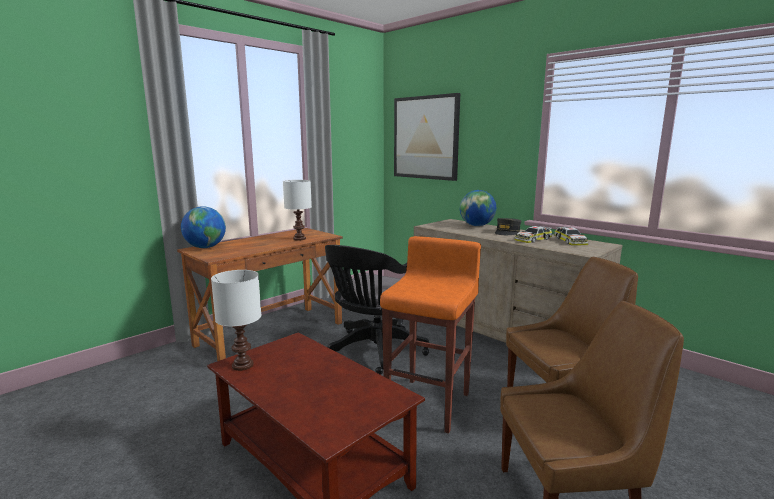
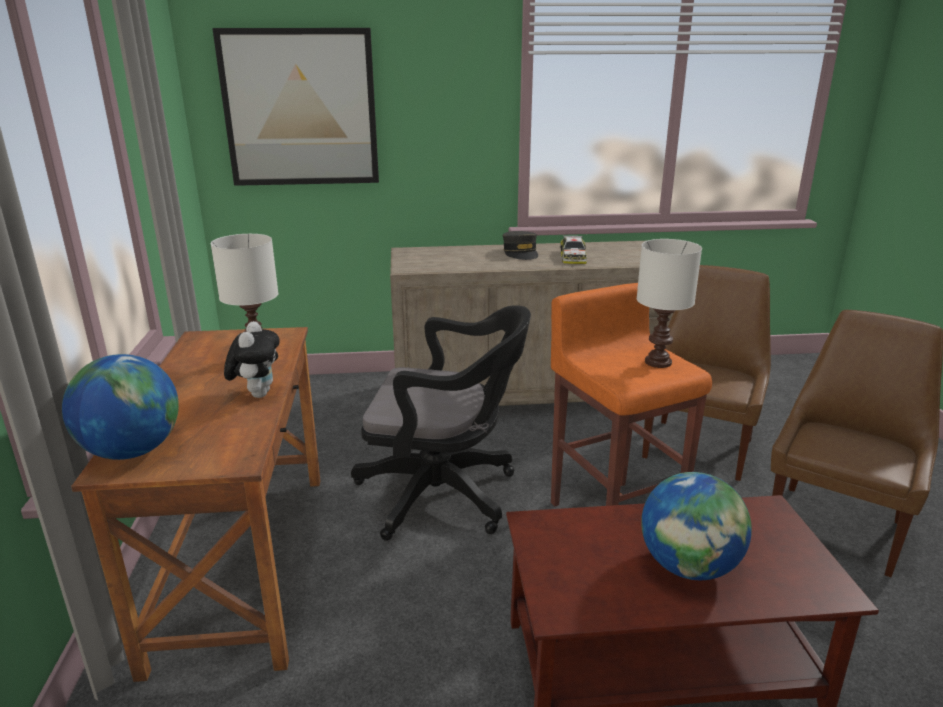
camera: 50 degrees left, 10 degrees up
white table lamp [211,270,262,371] -> white table lamp moved to [636,239,702,368]
black office chair [325,245,429,375] -> black office chair turned 60 degrees counterclockwise [351,305,531,541]
globe [460,190,496,226] -> globe moved to [641,472,752,580]
toy car [554,227,588,245] -> none
none -> plush toy [224,321,280,398]

